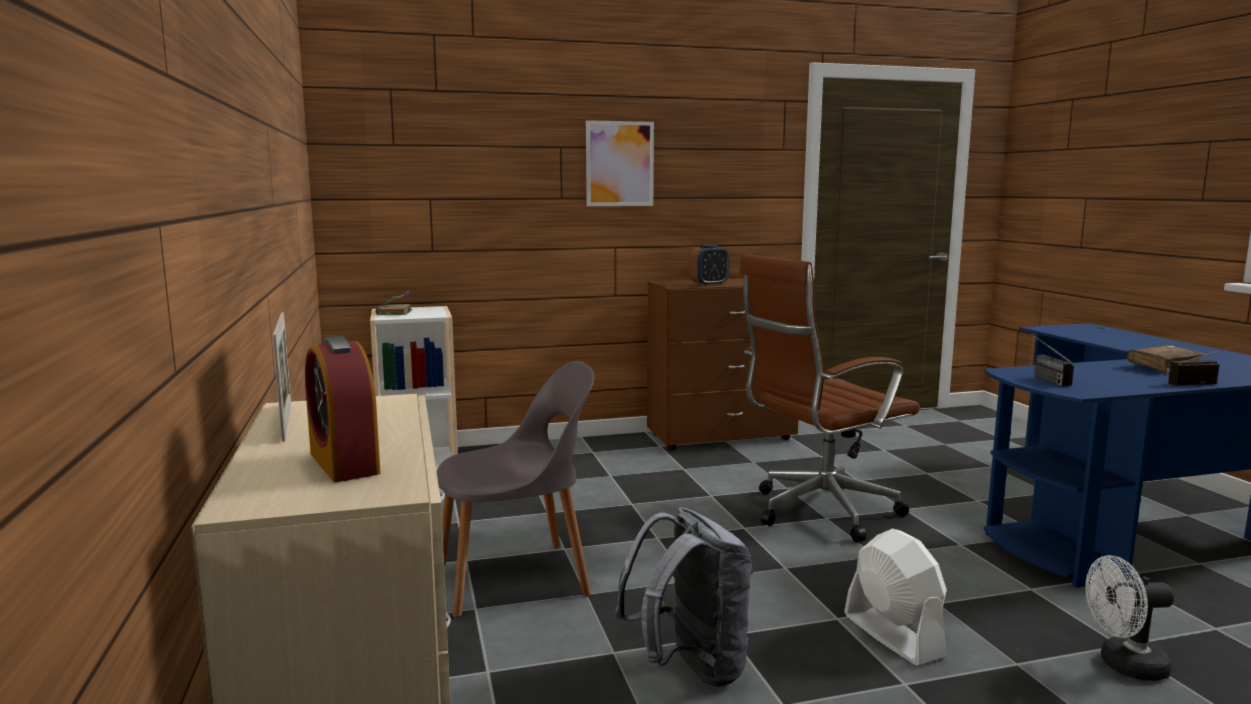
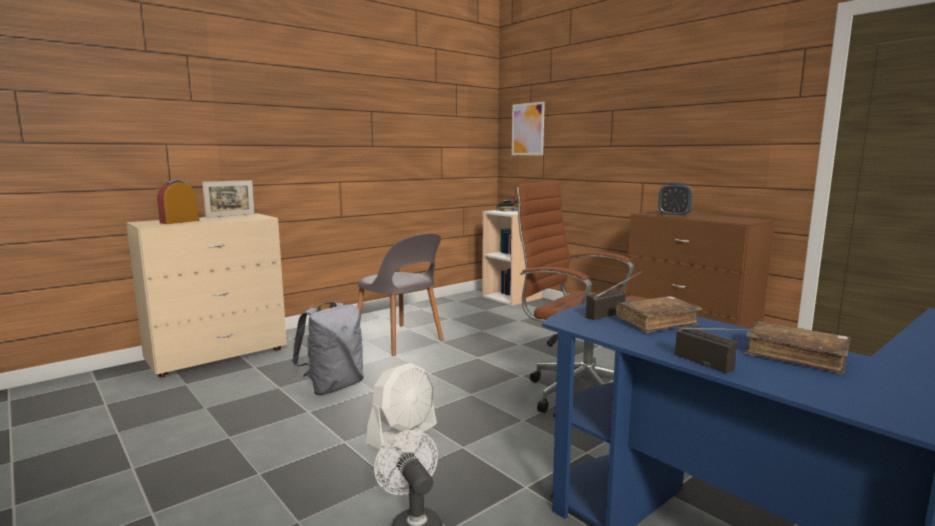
camera: 65 degrees right, 0 degrees up
picture [586,120,654,206] -> picture moved to [512,102,545,155]
none -> brown book [616,296,702,333]

